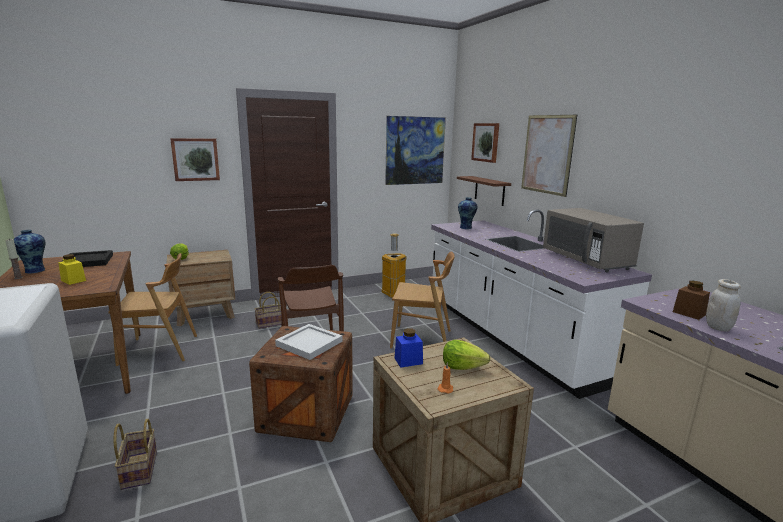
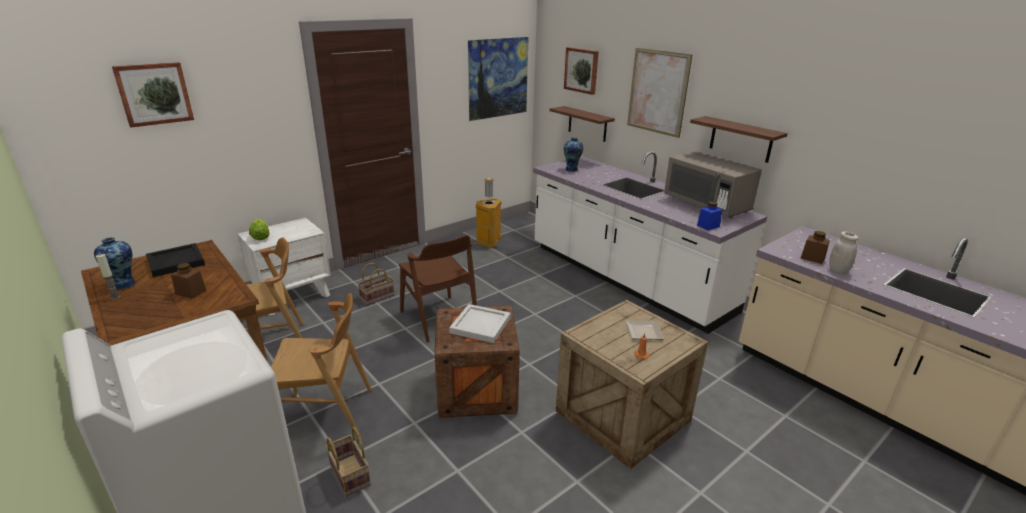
camera: 15 degrees left, 10 degrees up
yellow jar [58,254,86,285] -> brown jar [171,263,207,299]
brown nightstand [166,250,235,326] -> white nightstand [238,218,331,315]
picture [170,138,220,181] -> picture moved to [112,62,194,128]
brown chair [390,251,455,349] -> brown chair moved to [271,293,372,440]
blue jar [395,328,423,368] -> blue jar moved to [697,201,722,230]
lettuce [443,340,490,370] -> plate [626,321,664,339]
none -> shelf [690,116,788,163]

